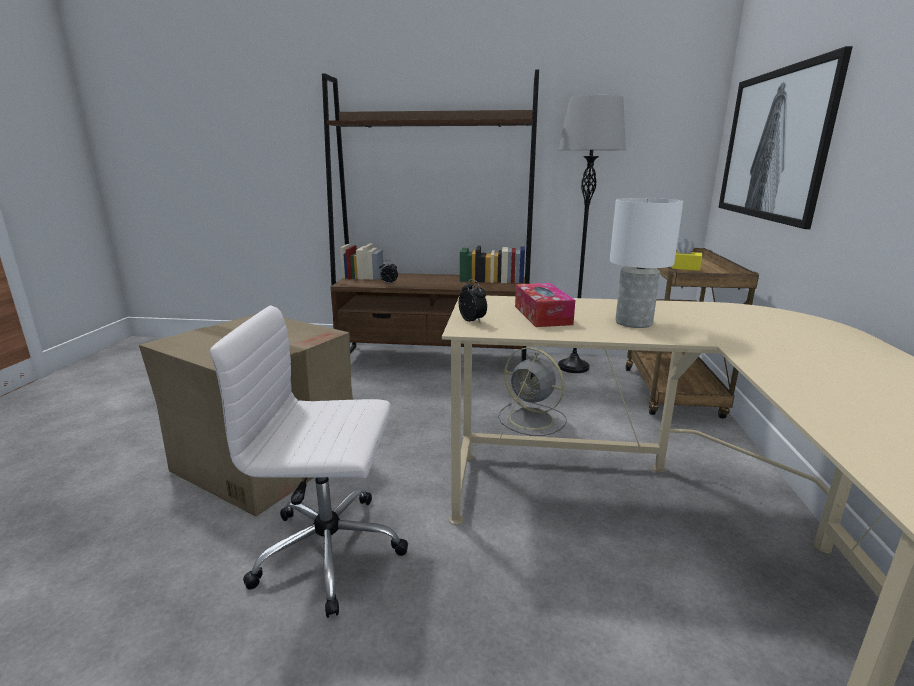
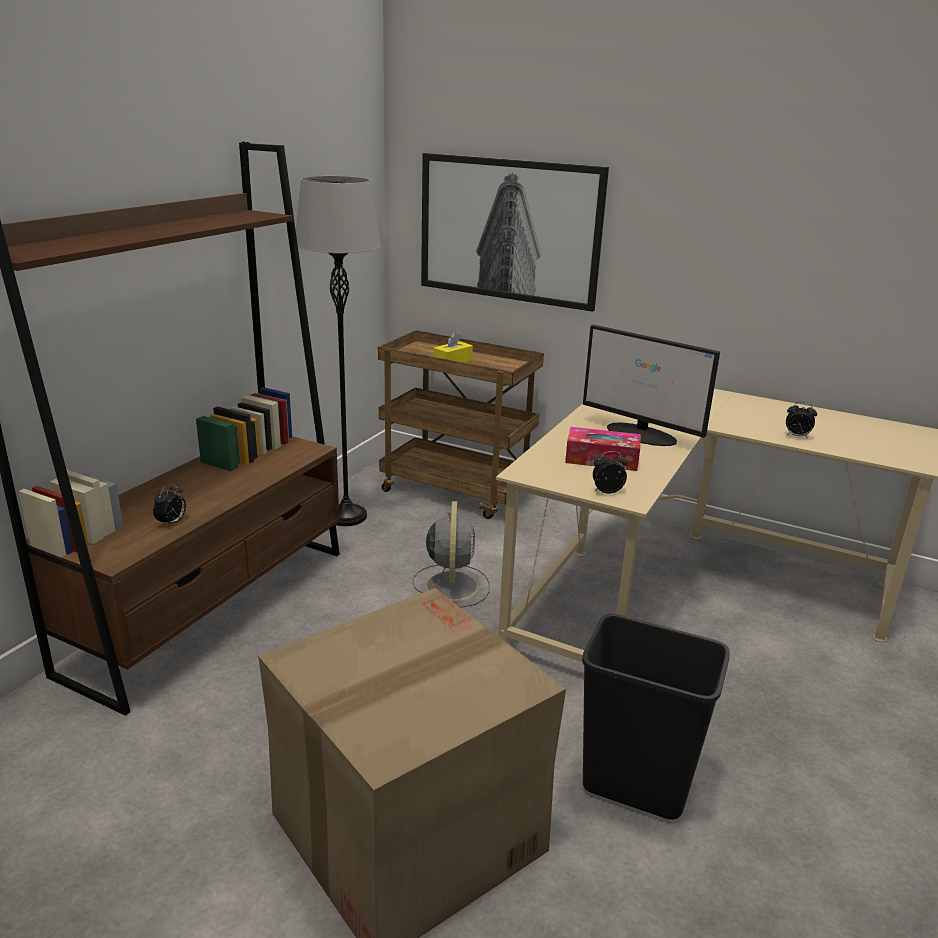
camera: 70 degrees left, 5 degrees up
white office chair [210,305,408,618] -> black trash can [582,614,730,820]
grey fan [498,347,567,436] -> grey fan turned 60 degrees counterclockwise [413,501,490,608]
white table lamp [610,198,683,328] -> monitor [583,325,720,446]
none -> alarm clock [786,401,817,439]

